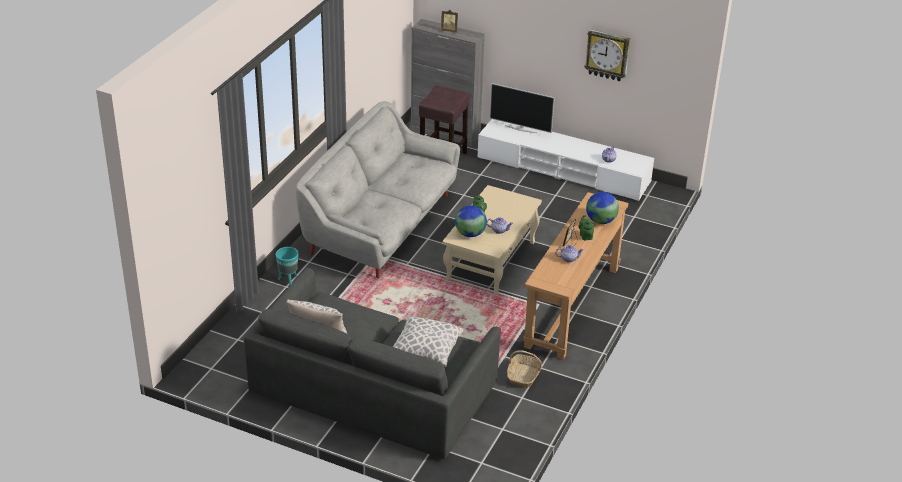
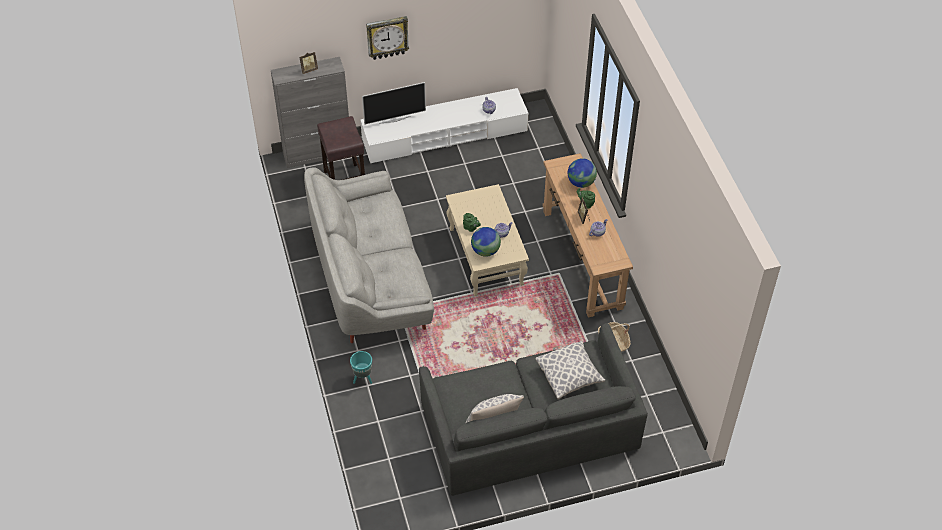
camera: 40 degrees left, 15 degrees up
wall clock [584,29,630,81] -> wall clock moved to [366,16,409,60]

